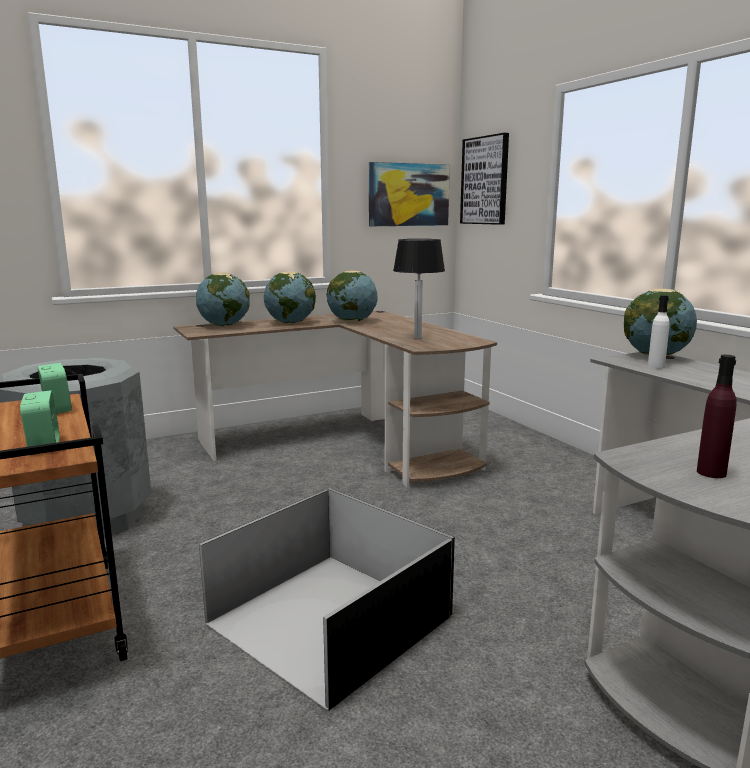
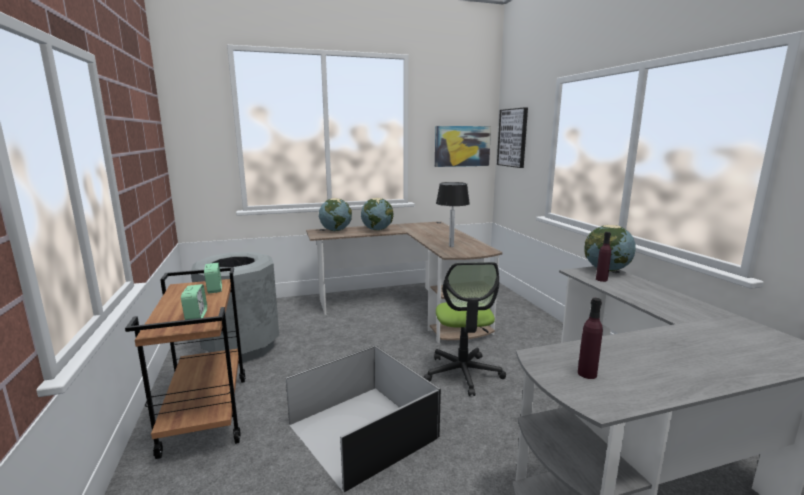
camera: 10 degrees right, 0 degrees up
globe [327,271,378,322] -> none
white bottle [648,295,670,369] -> purple bottle [596,232,611,282]
none -> office chair [424,262,506,396]

